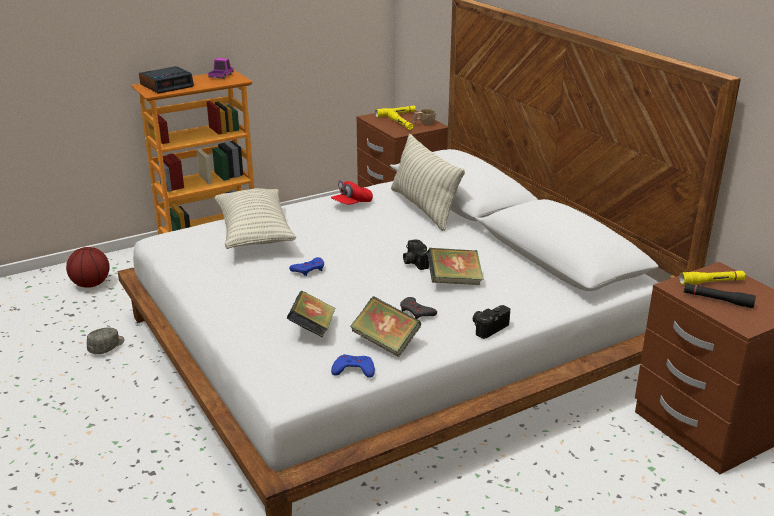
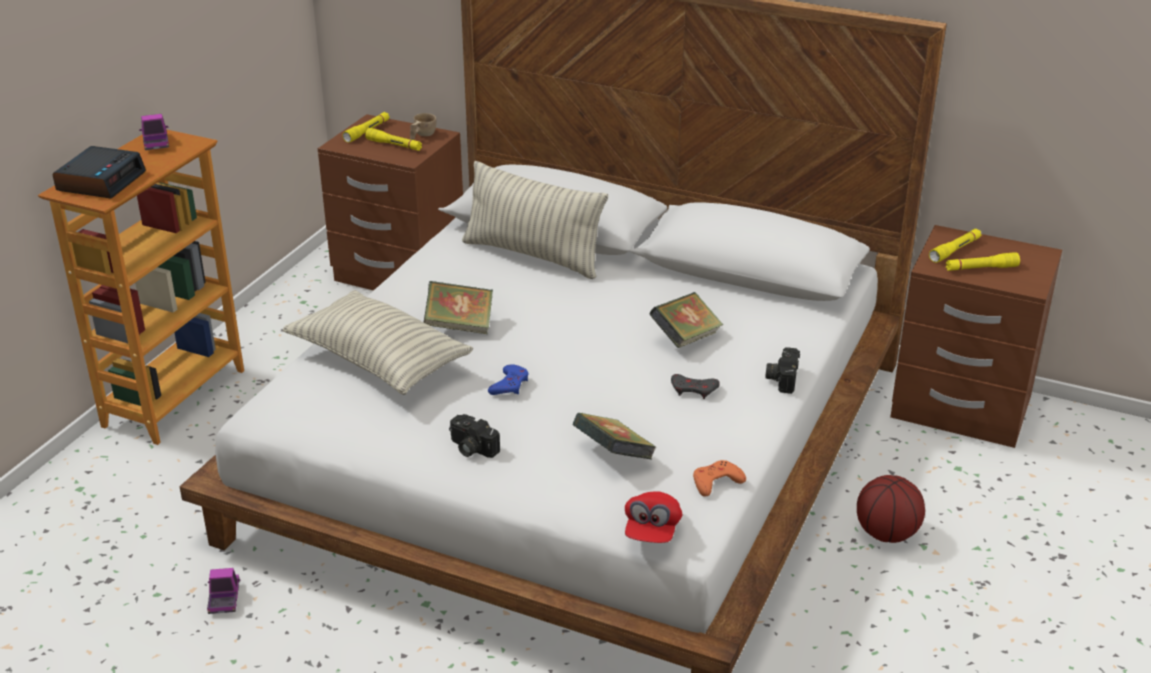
camera: 35 degrees left, 5 degrees up
basketball [66,247,109,288] -> basketball moved to [857,475,925,543]
grey cap [87,327,125,354] -> toy truck [207,568,240,614]
red cap [331,180,373,205] -> red cap moved to [625,491,682,543]
blue game controller [331,354,375,378] -> orange game controller [693,460,746,497]
book [350,296,421,357] -> book moved to [424,281,493,334]
camera [403,239,429,270] -> camera moved to [449,414,500,458]
black flashlight [684,283,756,308] -> yellow flashlight [946,252,1020,271]

